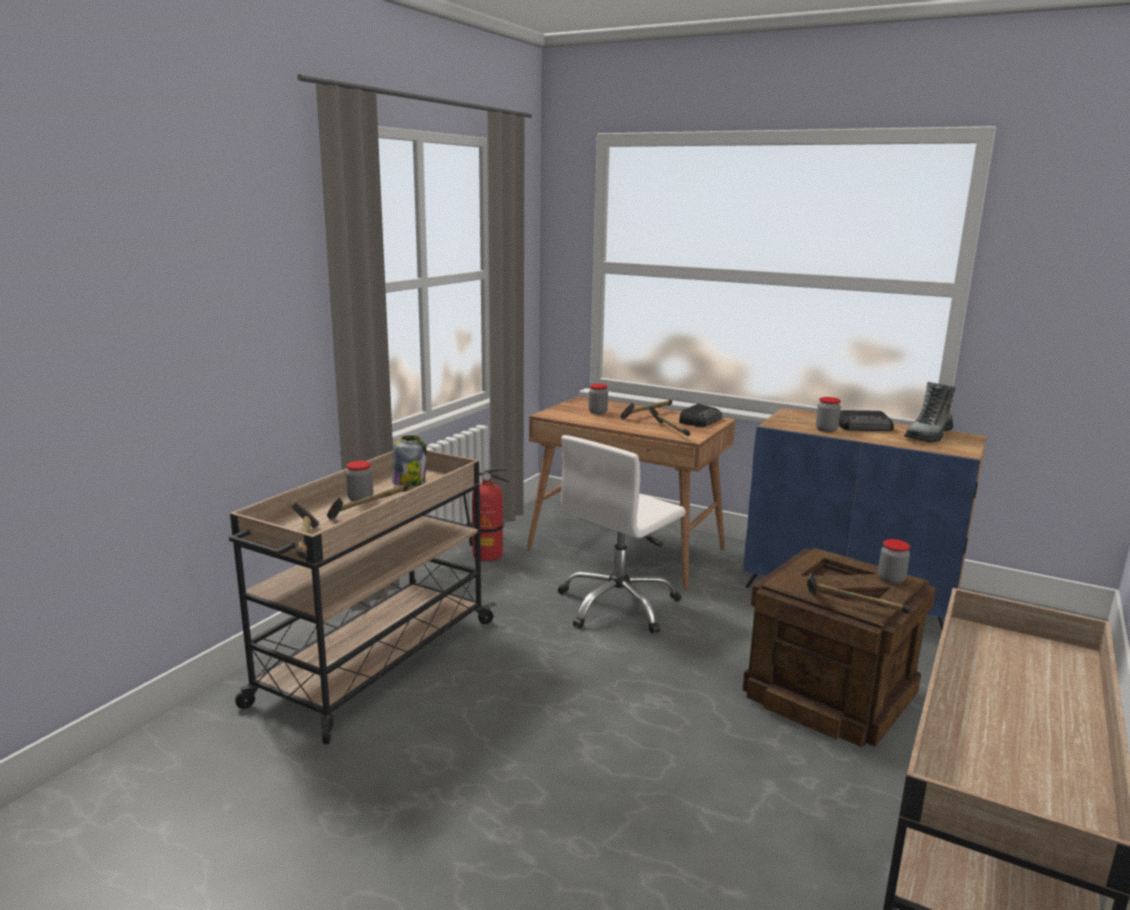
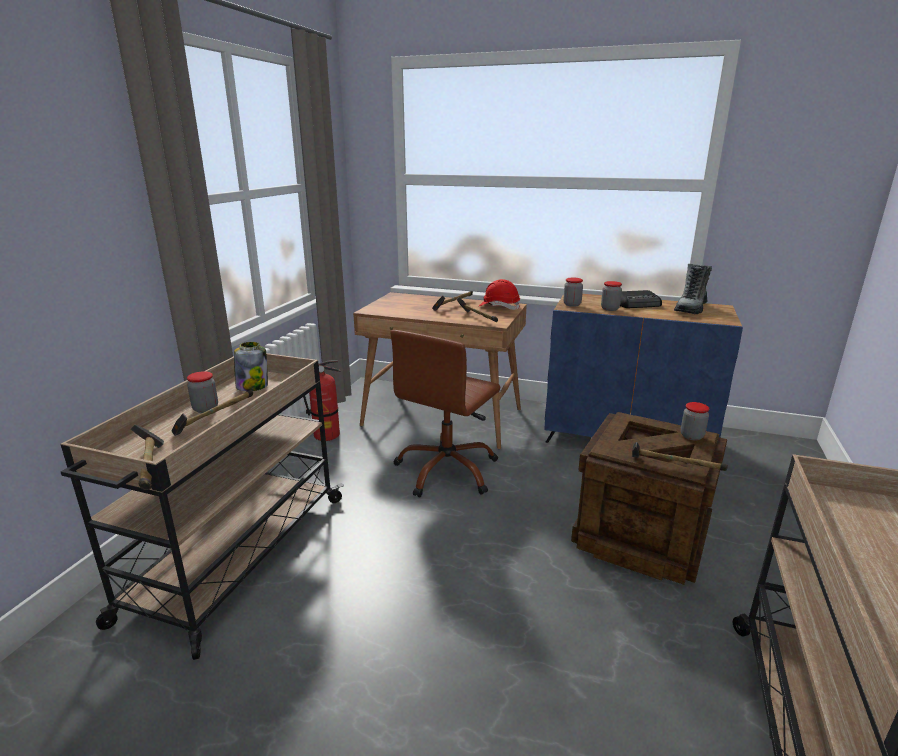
camera: 10 degrees left, 5 degrees up
white office chair [557,435,686,634] -> brown office chair [390,330,500,497]
jar [588,384,608,414] -> jar moved to [563,278,583,307]
radio [679,404,722,427] -> red hard hat [479,279,520,310]

